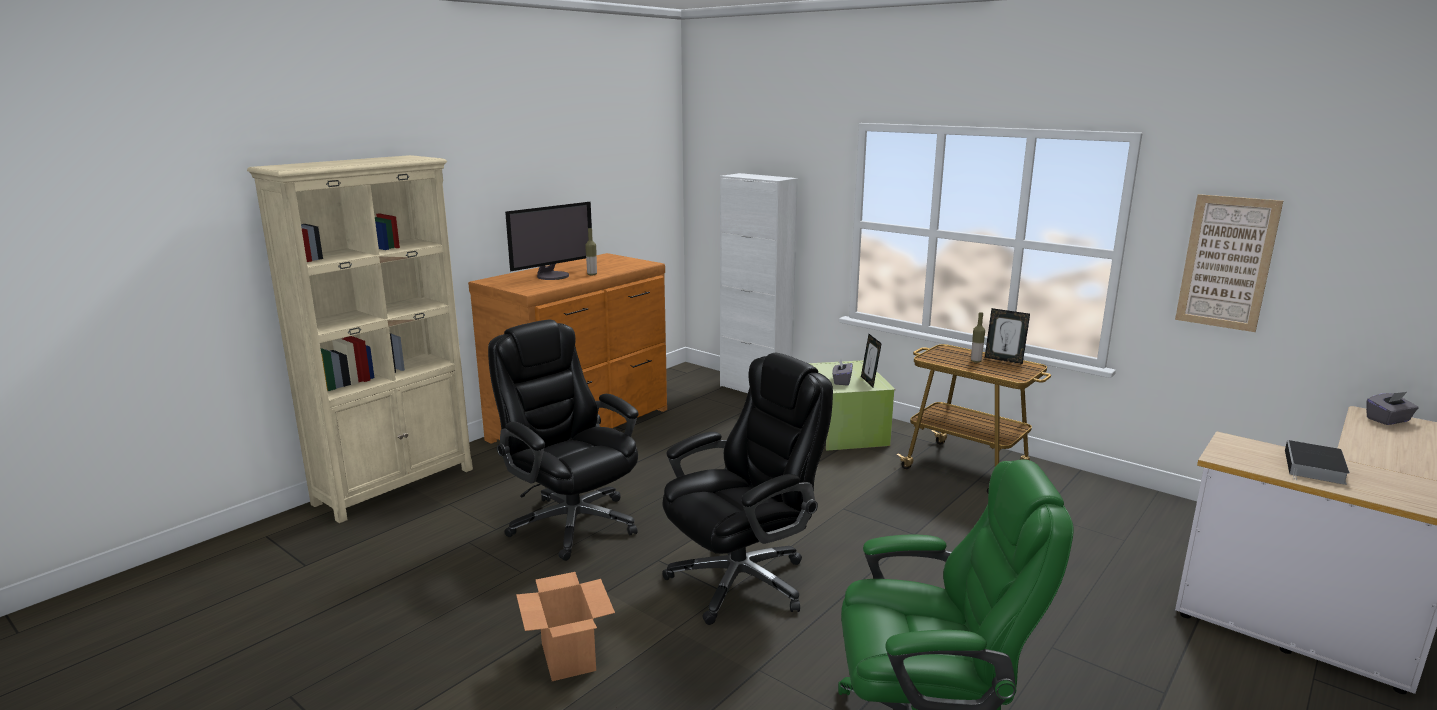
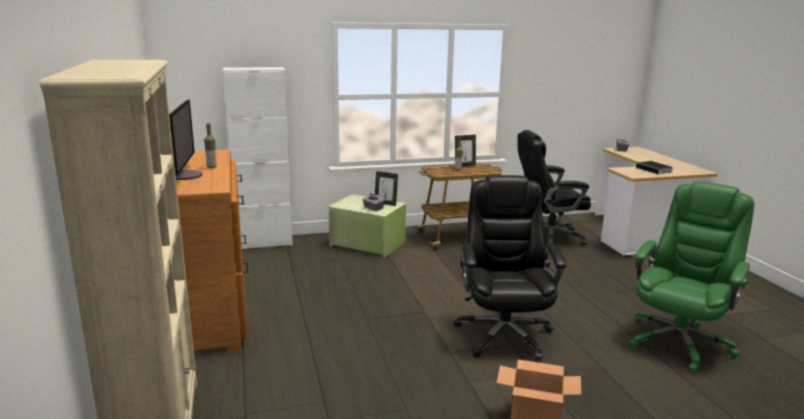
camera: 55 degrees left, 0 degrees up
black office chair [488,320,639,561] -> black office chair moved to [517,130,591,248]
picture [1175,194,1283,332] -> none

